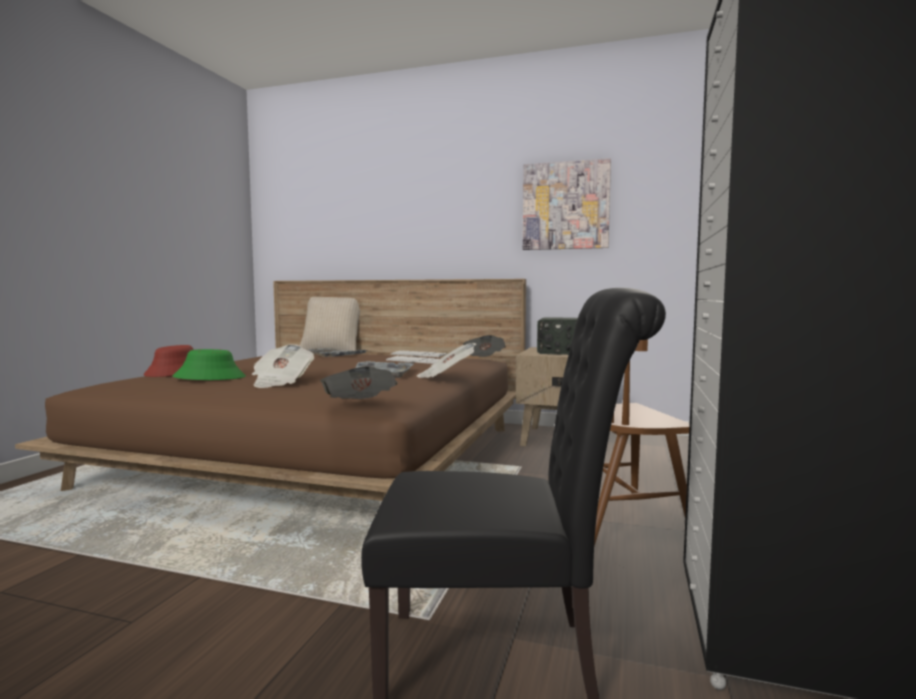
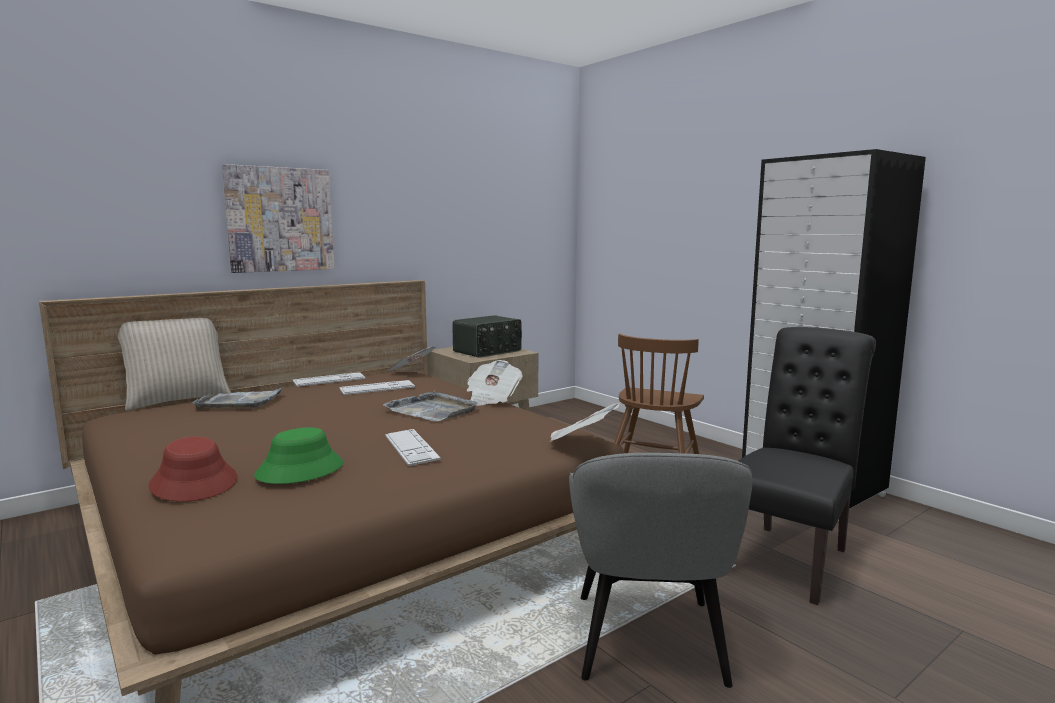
camera: 55 degrees left, 5 degrees up
newspaper [252,344,315,388] -> keyboard [385,429,441,466]
picture [523,158,611,250] -> picture moved to [222,164,334,273]
none -> grey armchair [569,453,752,688]

